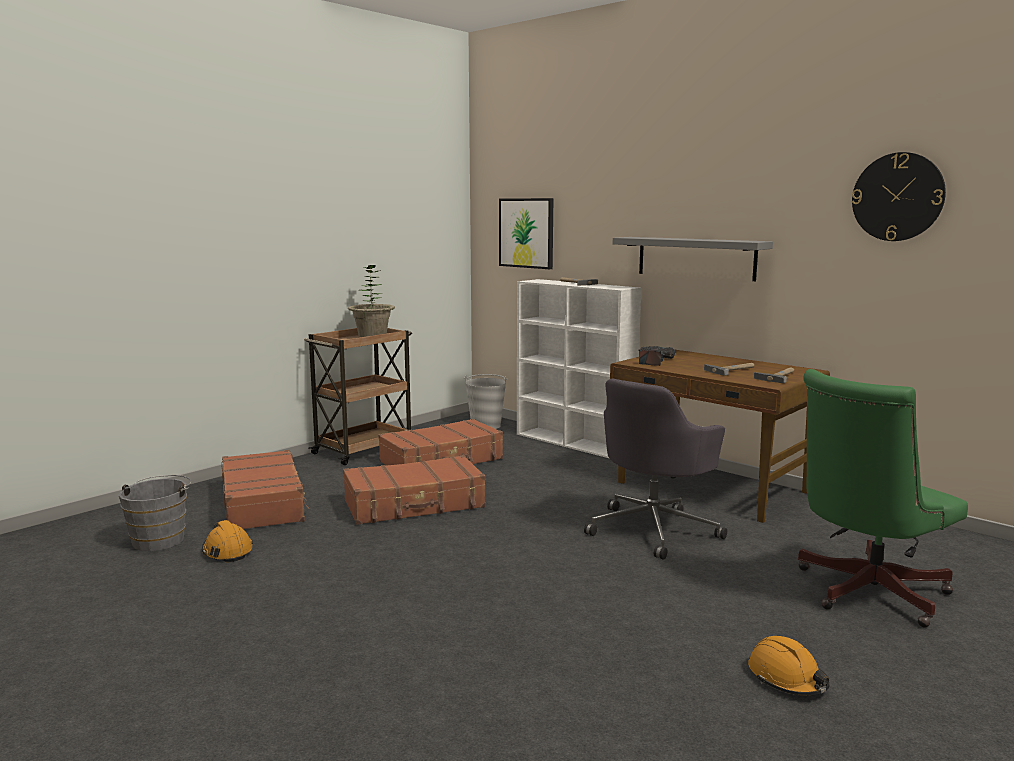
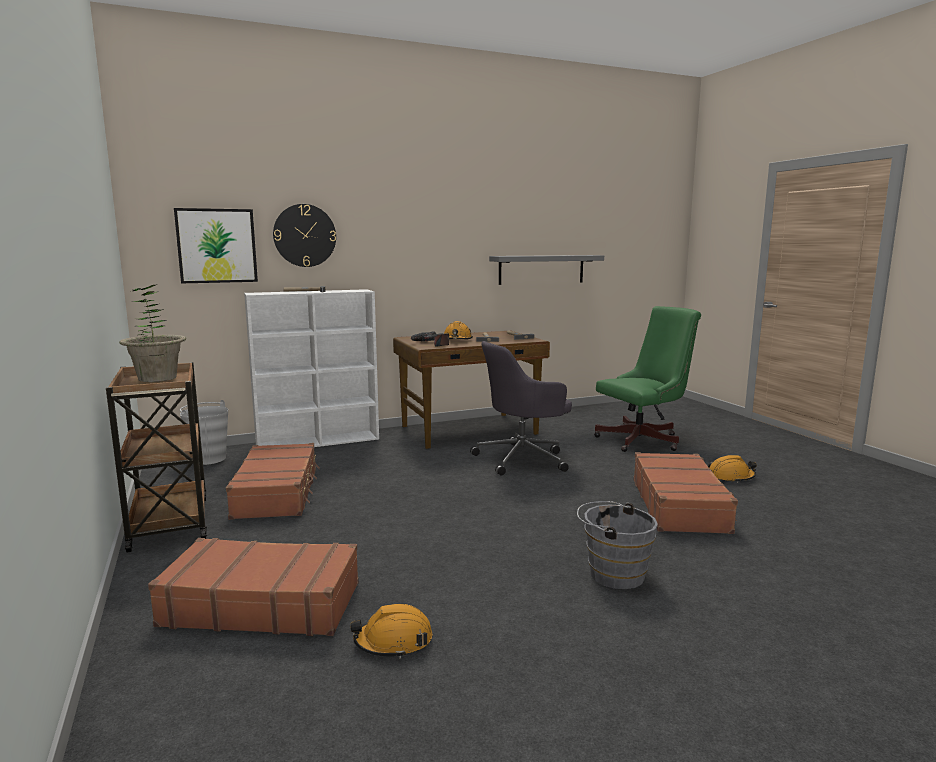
camera: 65 degrees left, 0 degrees up
grey bucket [119,475,191,551] -> grey bucket moved to [577,501,658,589]
brown suitcase [343,455,486,525] -> brown suitcase moved to [634,452,738,534]
grey office chair [584,379,727,560] -> grey office chair turned 90 degrees clockwise [470,341,572,475]
grey shelf [613,237,773,281] -> grey shelf moved to [489,255,604,285]
green office chair [798,369,968,627] -> green office chair turned 105 degrees counterclockwise [594,306,701,452]
wall clock [852,152,946,241] -> wall clock moved to [273,204,336,267]
none -> orange hard hat [444,321,473,339]

